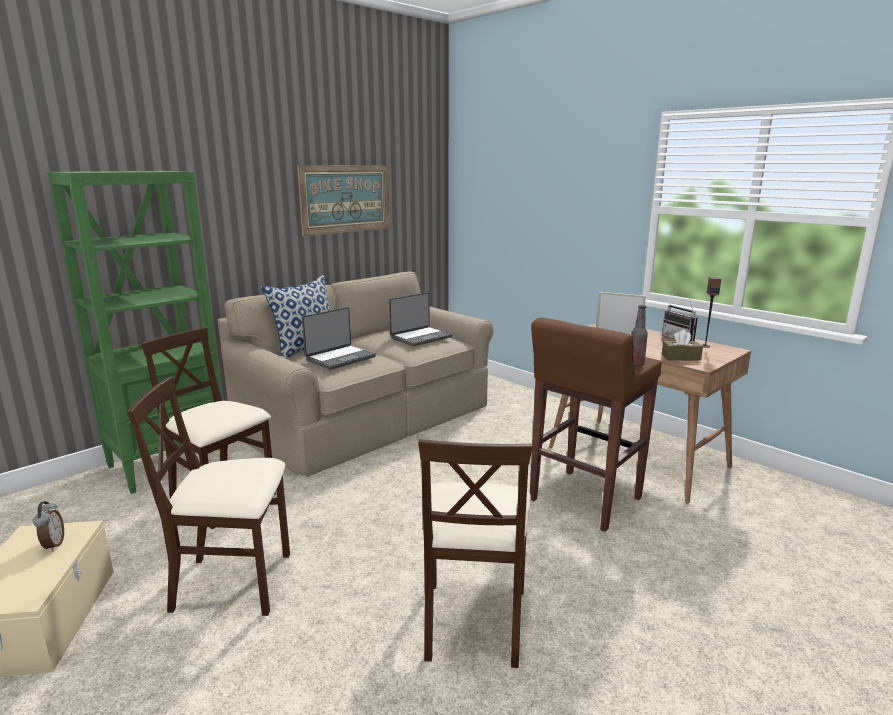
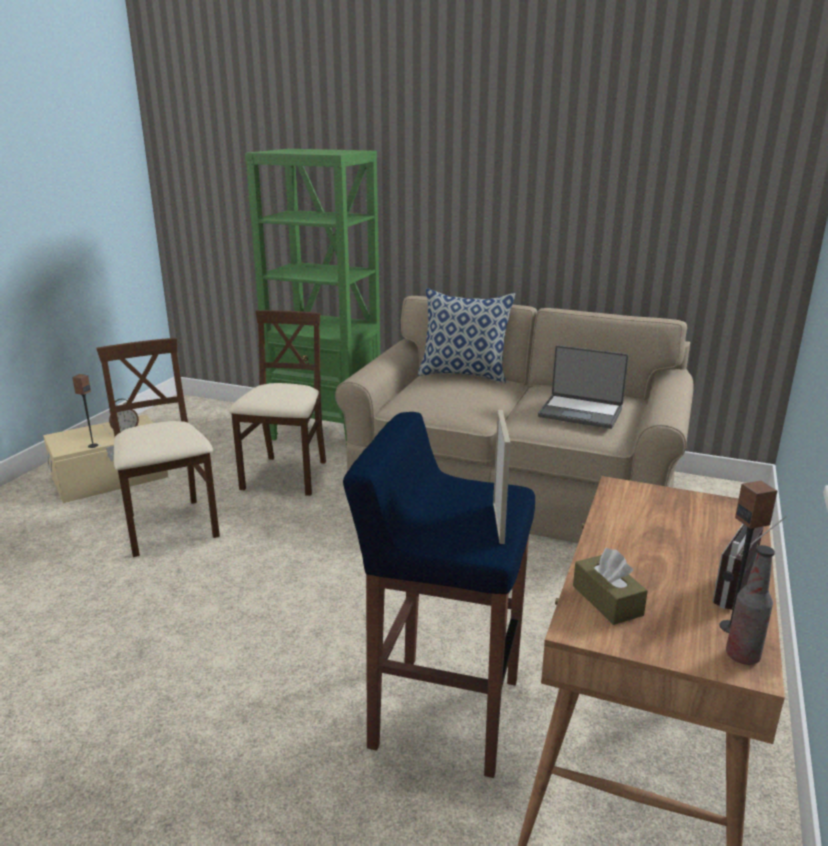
camera: 65 degrees right, 5 degrees up
picture [297,165,390,236] -> none
laptop [302,307,376,370] -> none
beige chair [418,439,533,668] -> none
brown stool [530,317,661,532] -> blue stool [343,412,535,778]
bottle [631,305,648,366] -> bottle moved to [726,545,775,665]
none -> speaker [72,374,98,448]

